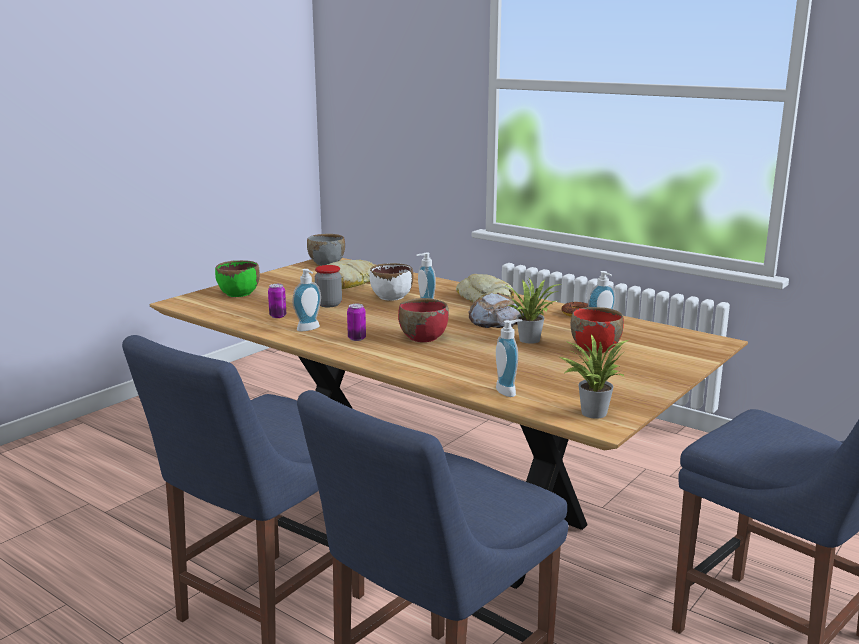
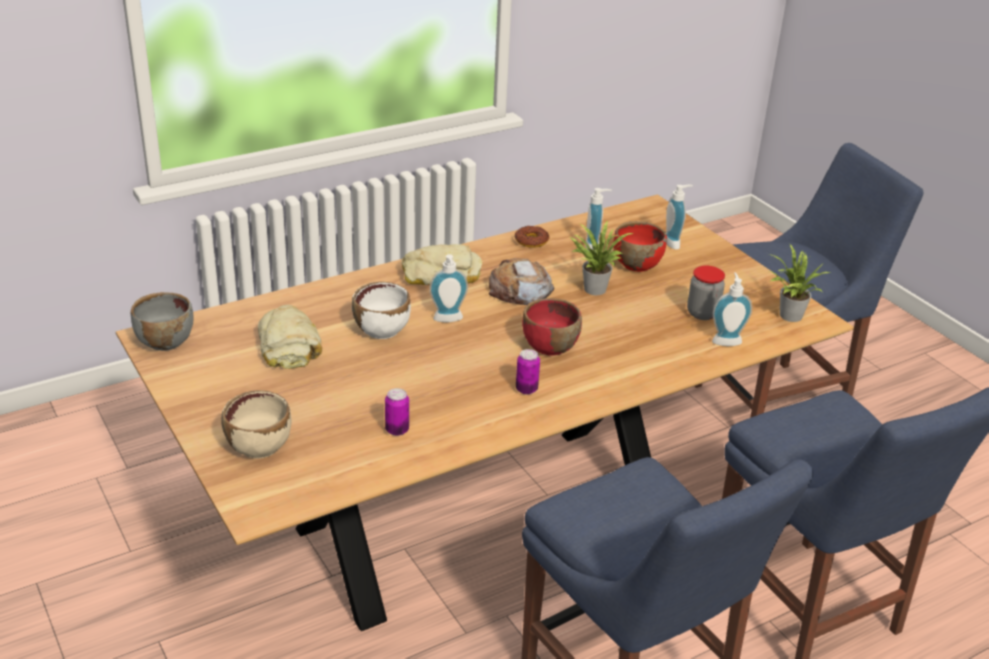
camera: 70 degrees left, 15 degrees up
green bowl [215,260,260,297] -> beige bowl [221,390,291,458]
soap dispenser [292,269,321,332] -> soap dispenser moved to [666,185,693,250]
jar [315,265,342,307] -> jar moved to [687,266,725,320]

